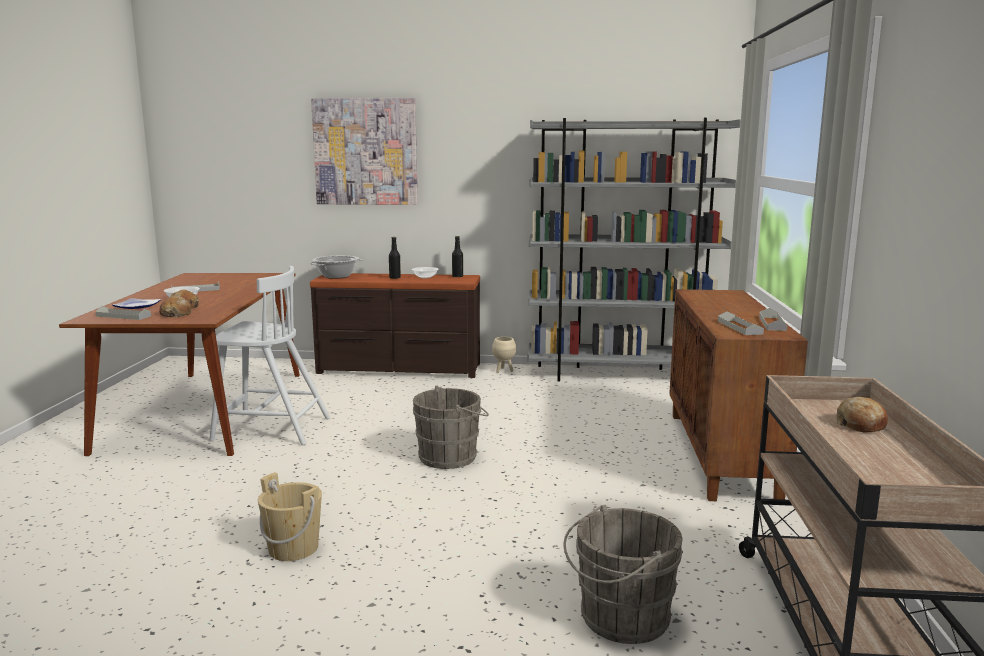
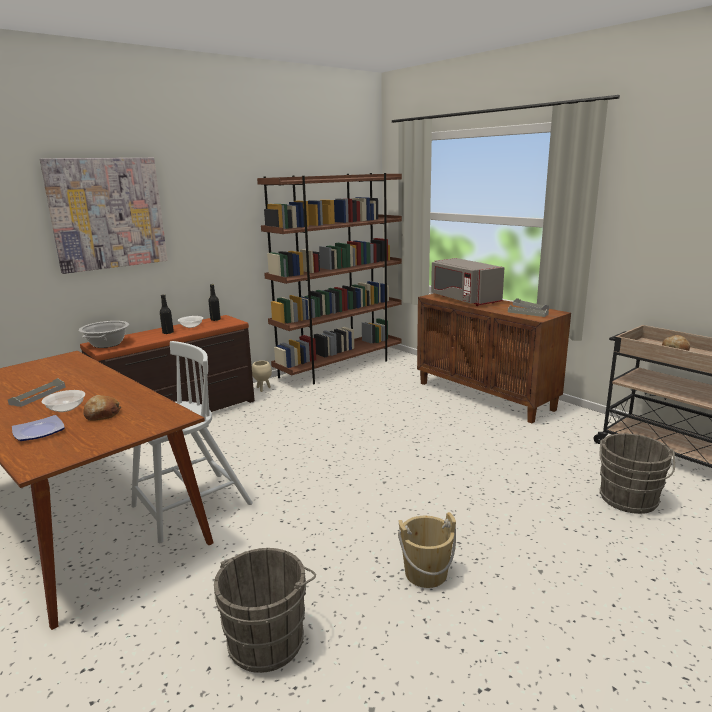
camera: 45 degrees left, 5 degrees up
grey tray [95,306,151,320] -> none
bread [159,296,192,317] -> none
grey bucket [413,386,489,469] -> grey bucket moved to [214,548,316,673]
grey bookcase [527,118,741,382] -> brown bookcase [257,173,402,384]
none -> grey microwave [431,258,505,306]

